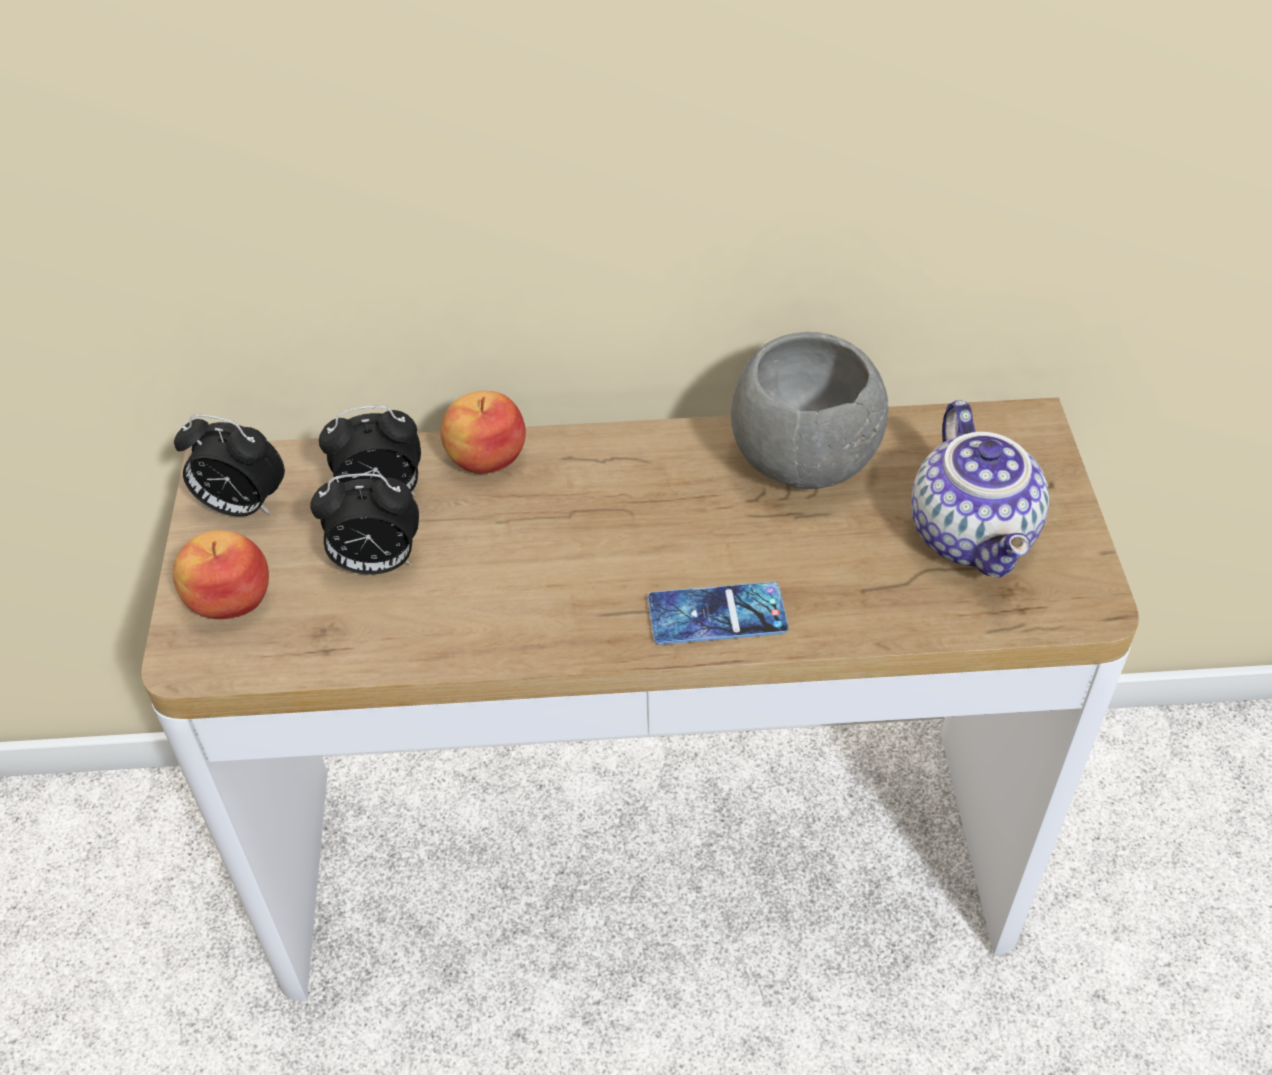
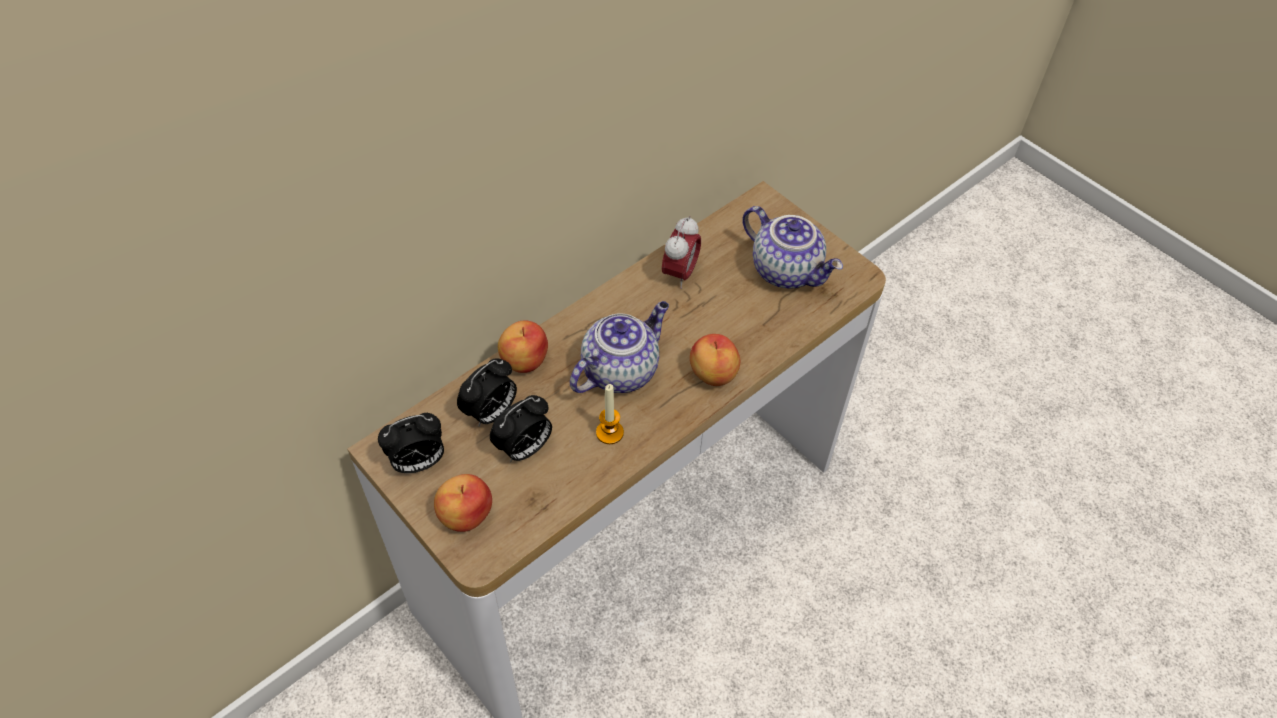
camera: 40 degrees left, 5 degrees up
phone [648,582,789,645] -> apple [690,334,740,386]
grey bowl [731,332,888,489] -> alarm clock [662,216,701,289]
none -> teapot [570,301,669,393]
none -> candle [596,384,624,444]

